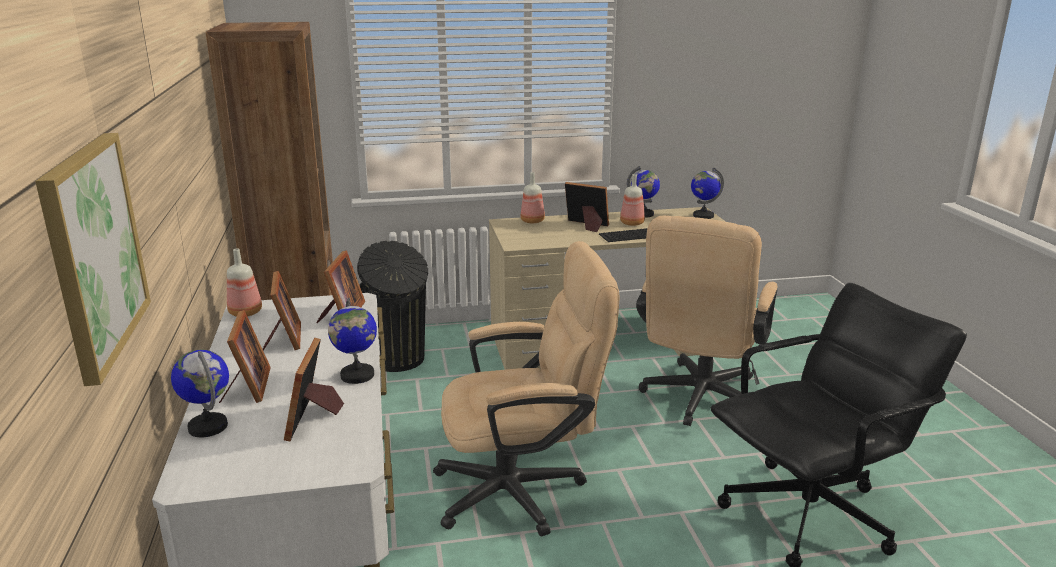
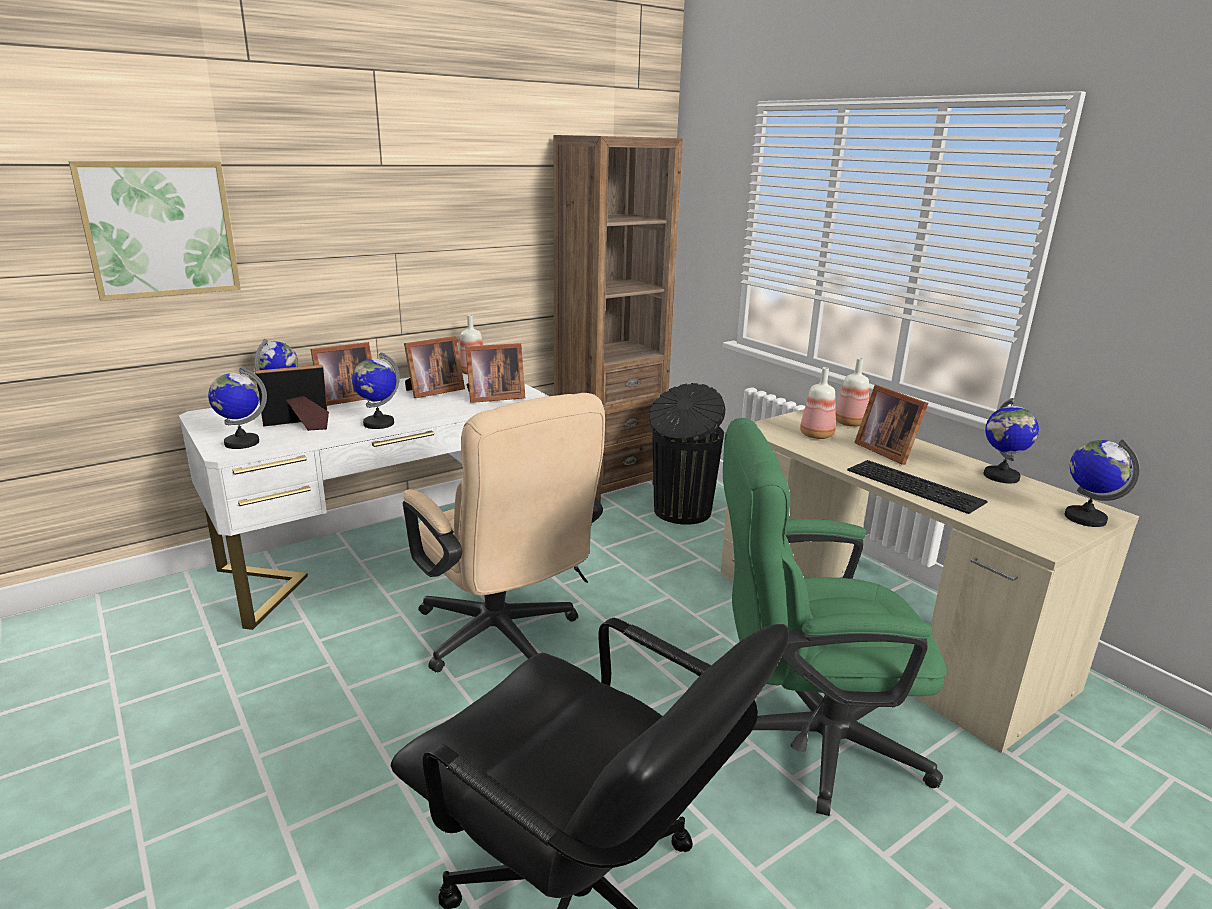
camera: 65 degrees right, 0 degrees up
picture frame [565,182,609,232] -> picture frame turned 150 degrees clockwise [854,385,928,465]
bottle [620,174,645,226] -> bottle moved to [800,367,836,439]
beige office chair [636,216,778,426] -> green office chair [723,418,947,816]
none -> globe [208,367,267,449]

